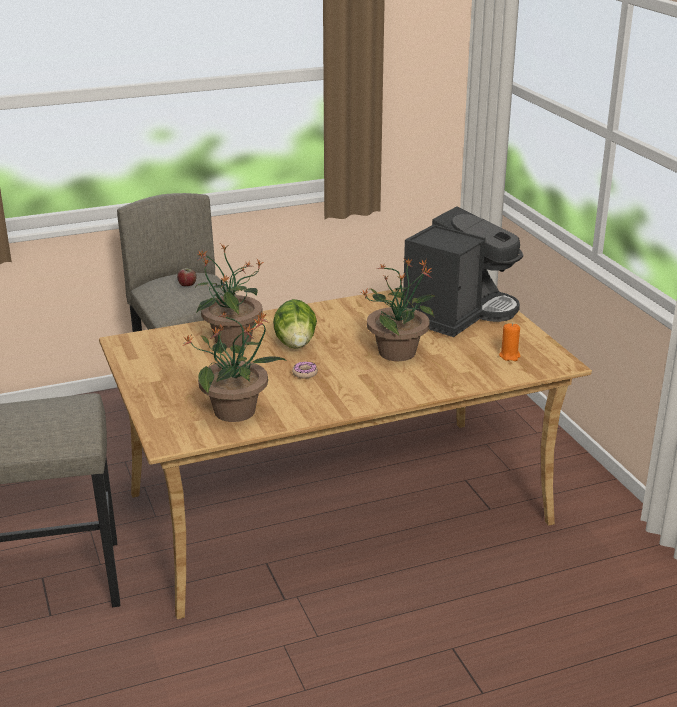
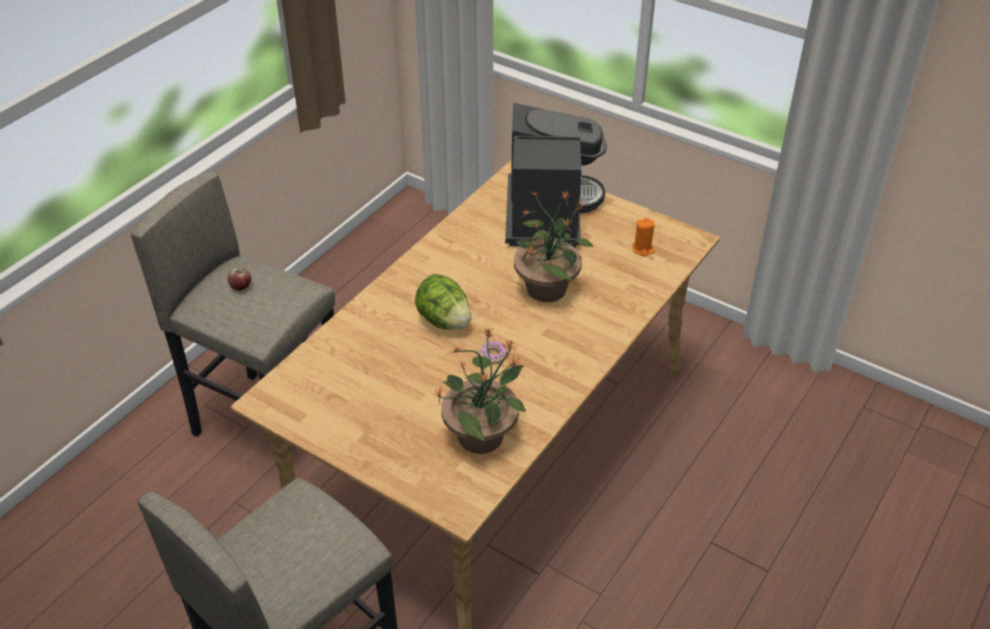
camera: 35 degrees left, 15 degrees up
potted plant [195,244,264,348] -> none

